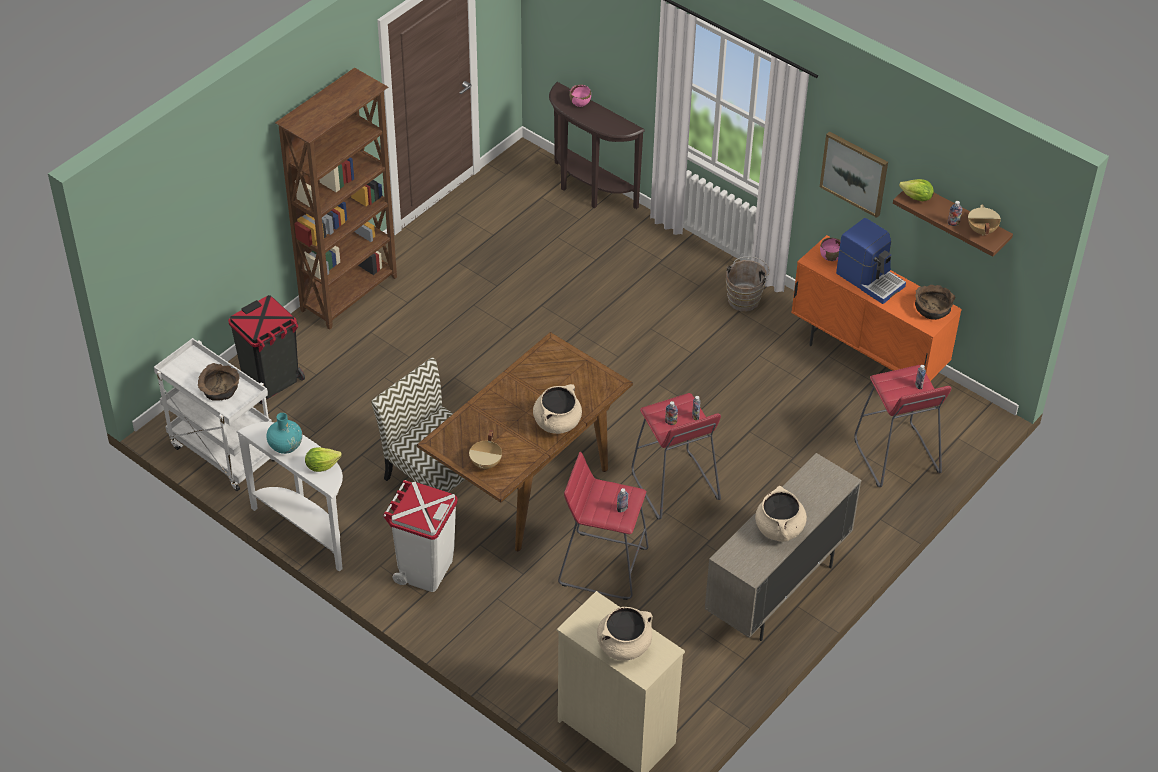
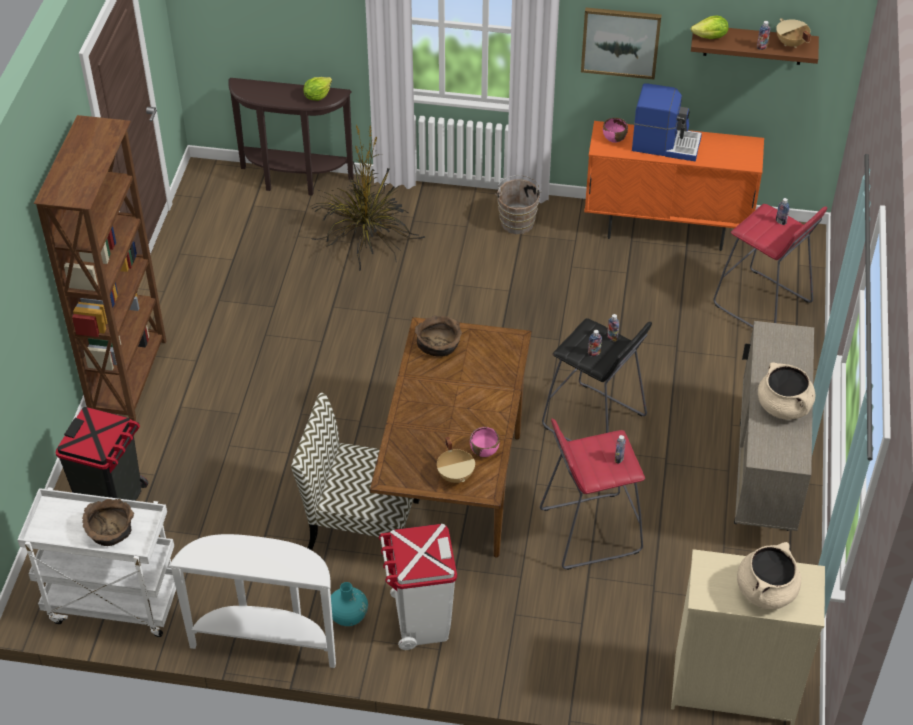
camera: 30 degrees left, 0 degrees up
turquoise vase [266,413,302,454] -> turquoise vase moved to [331,582,368,626]
lettuce [305,447,342,472] -> lettuce moved to [303,77,332,101]
beige cooking pot [533,384,582,434] -> none
pink bowl [569,85,591,107] -> pink bowl moved to [470,427,499,457]
red stool [632,393,721,520] -> black stool [542,318,652,441]
brown bowl [915,285,956,320] -> brown bowl moved to [415,315,462,357]
none -> potted plant [310,126,425,271]

